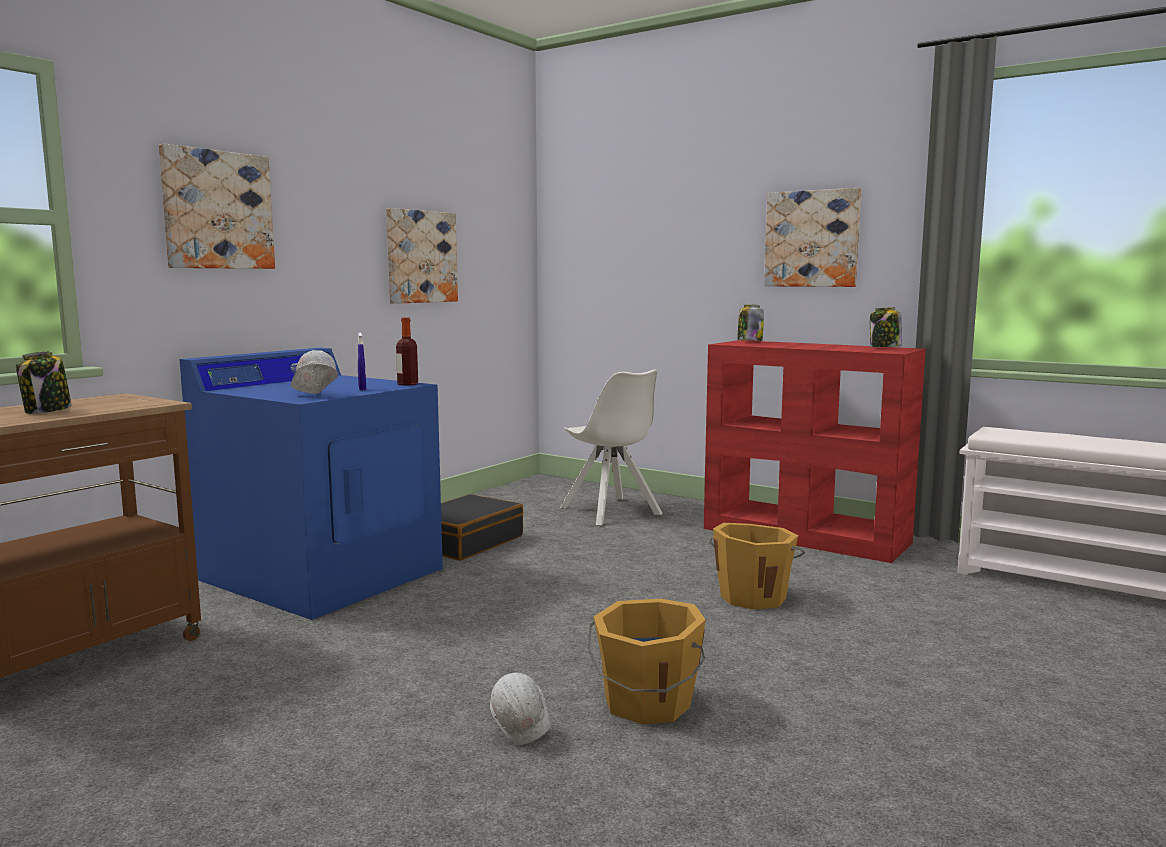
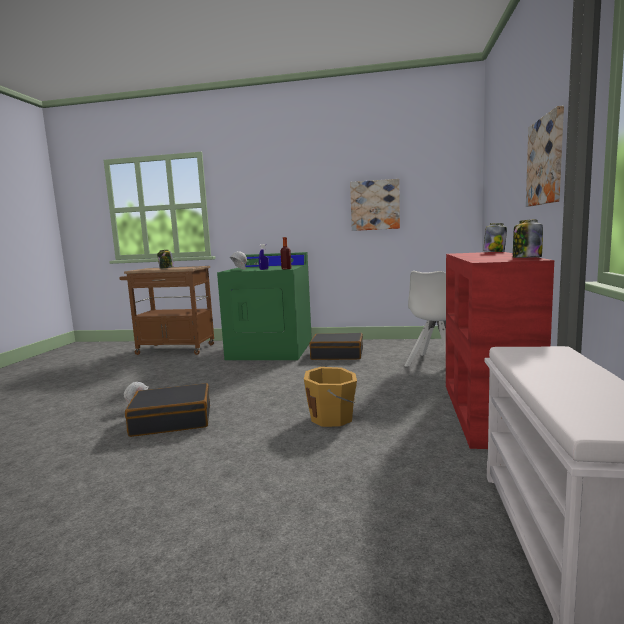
camera: 65 degrees right, 0 degrees up
picture [159,144,275,269] -> none
blue washing machine [179,348,443,620] -> green washing machine [217,252,312,360]
orange bucket [588,599,706,724] -> black suitcase [125,383,210,437]

